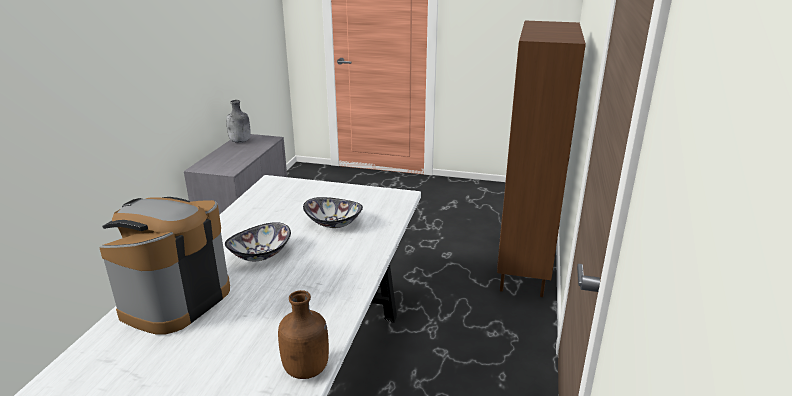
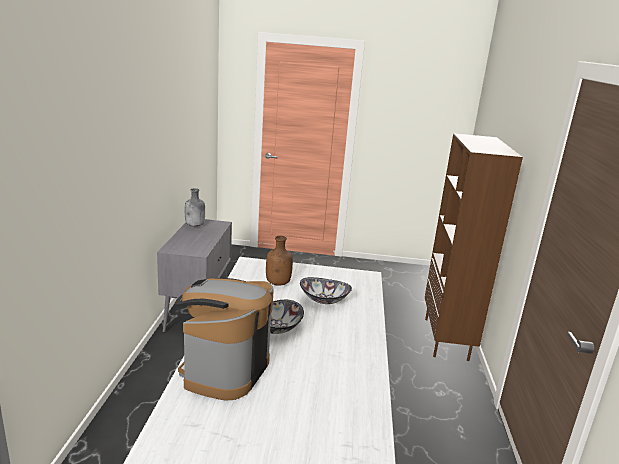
camera: 10 degrees left, 5 degrees down
brown bottle [278,290,329,379] -> brown bottle moved to [266,236,293,286]

